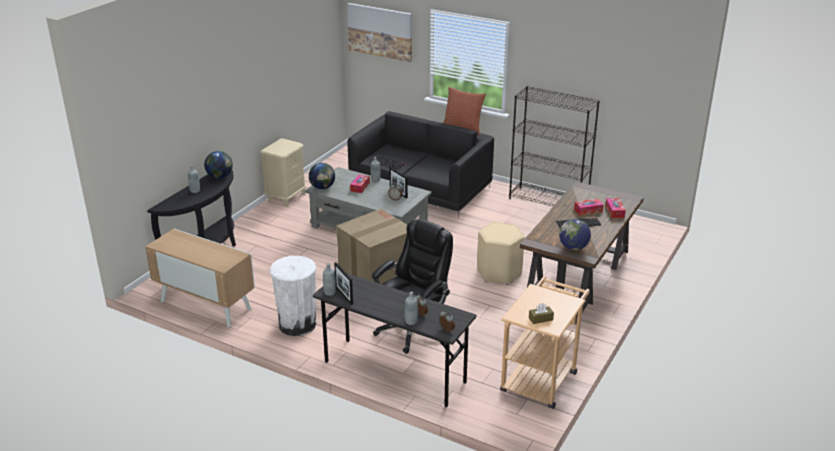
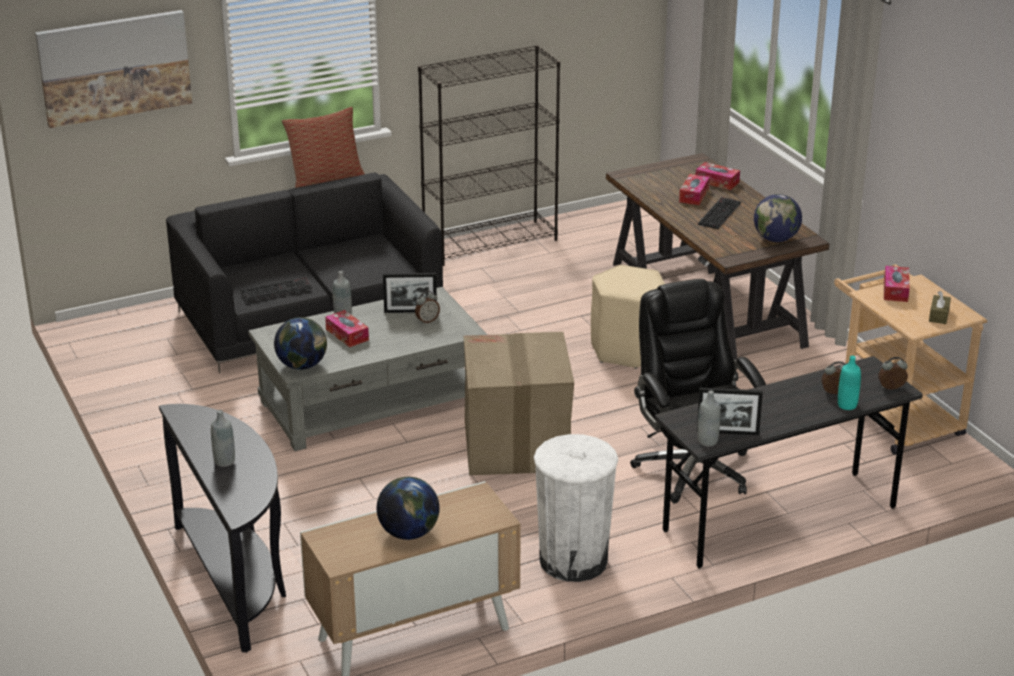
camera: 55 degrees left, 0 degrees up
globe [204,151,233,179] -> globe moved to [377,477,440,540]
beige nightstand [260,138,306,207] -> none
grey bottle [405,292,418,325] -> turquoise bottle [838,356,861,410]
none -> tissue box [884,266,910,302]

